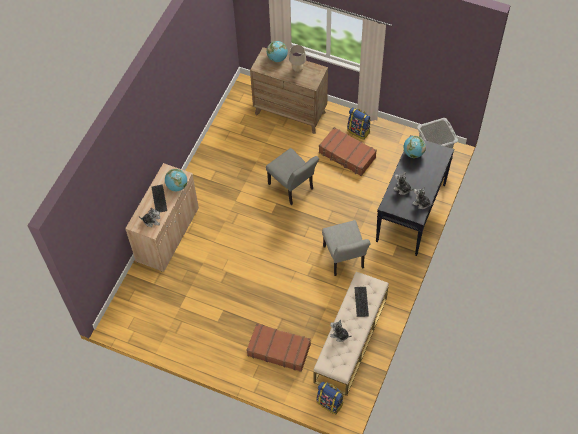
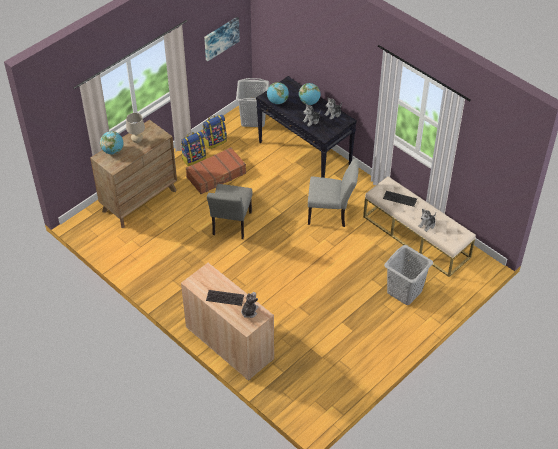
camera: 70 degrees left, 10 degrees down
globe [165,169,187,191] -> globe moved to [299,83,320,105]
brown suitcase [247,323,311,372] -> grey laundry basket [384,245,433,305]
grey chair [266,148,319,205] -> grey chair turned 120 degrees clockwise [207,184,253,239]
backpack [316,382,343,415] -> backpack moved to [203,114,227,149]
none -> picture [204,17,240,61]

